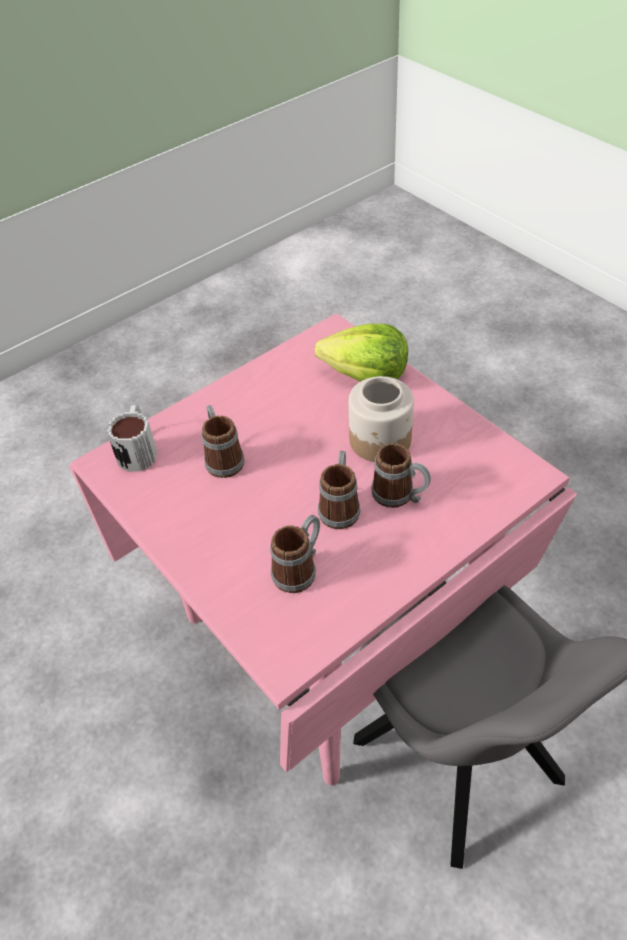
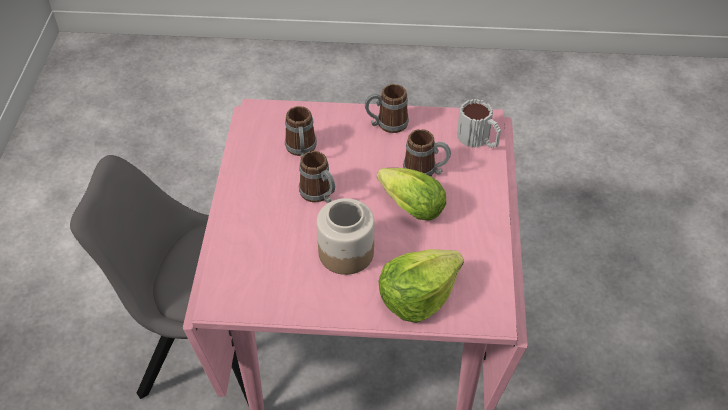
camera: 130 degrees right, 0 degrees up
mug [371,443,431,508] -> mug moved to [365,84,409,133]
none -> lettuce [377,168,446,221]

